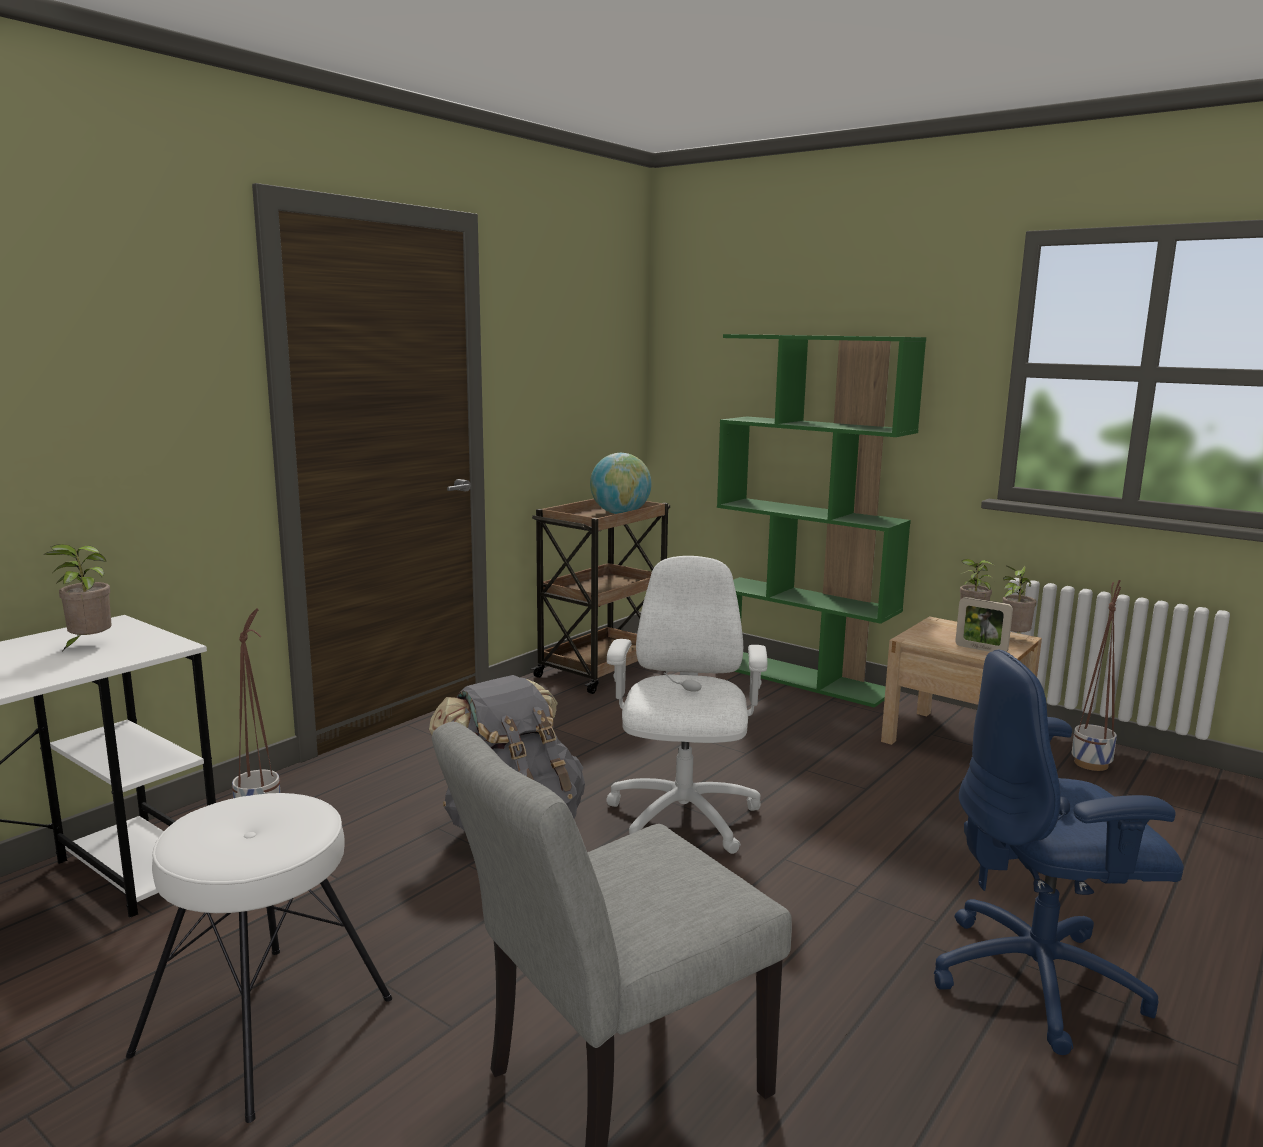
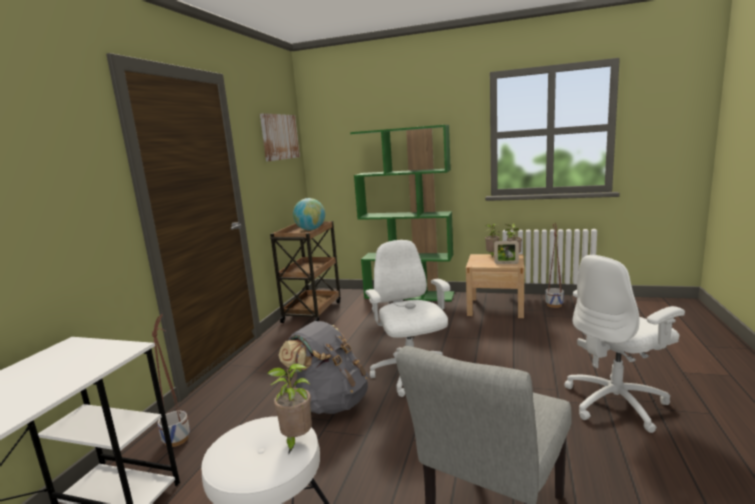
camera: 20 degrees left, 0 degrees up
potted plant [45,544,112,650] -> potted plant moved to [267,363,312,455]
blue office chair [934,650,1184,1055] -> white office chair [564,255,685,433]
none -> picture [260,113,300,162]

